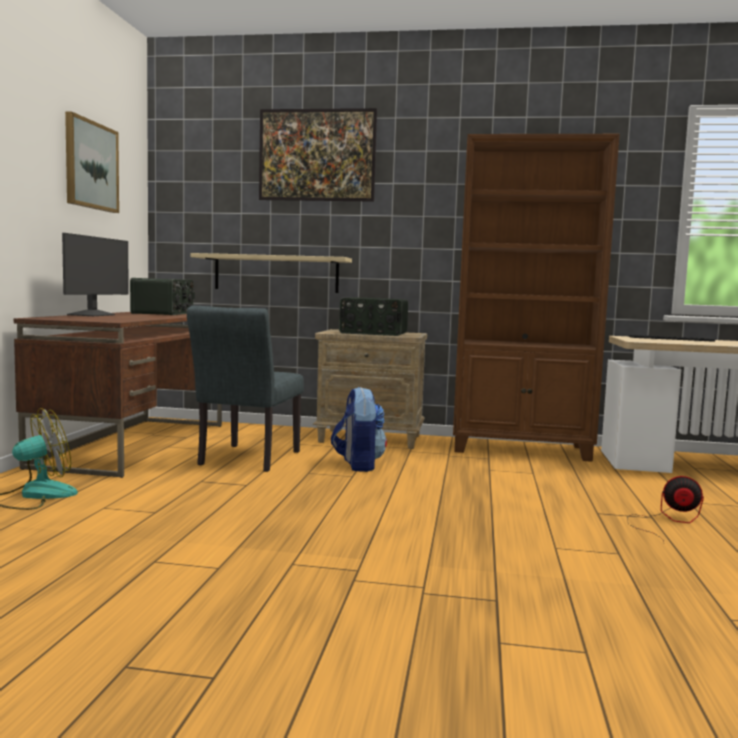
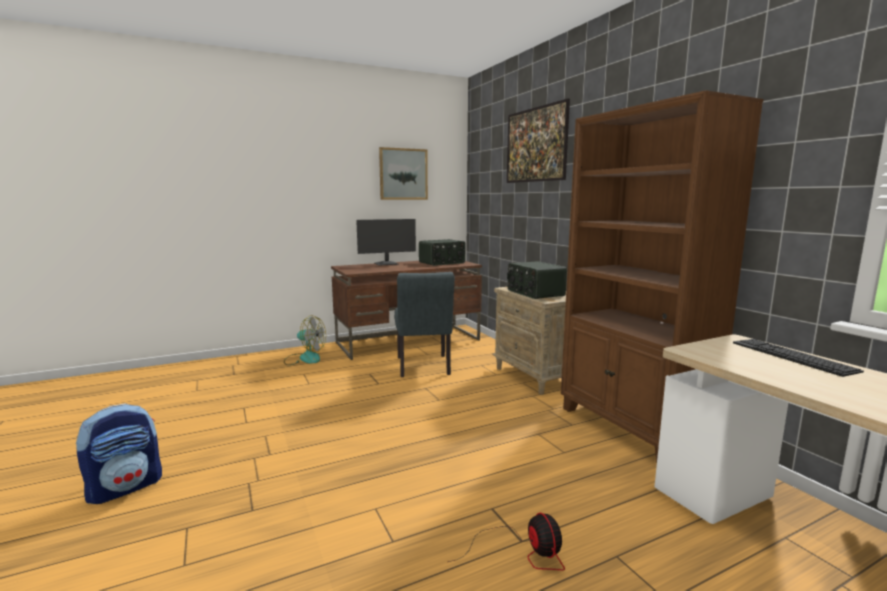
camera: 55 degrees right, 5 degrees up
grey chair [187,306,304,472] -> grey chair turned 75 degrees counterclockwise [394,272,455,377]
beige shelf [190,253,352,293] -> none
backpack [331,387,387,472] -> backpack moved to [76,403,162,504]

